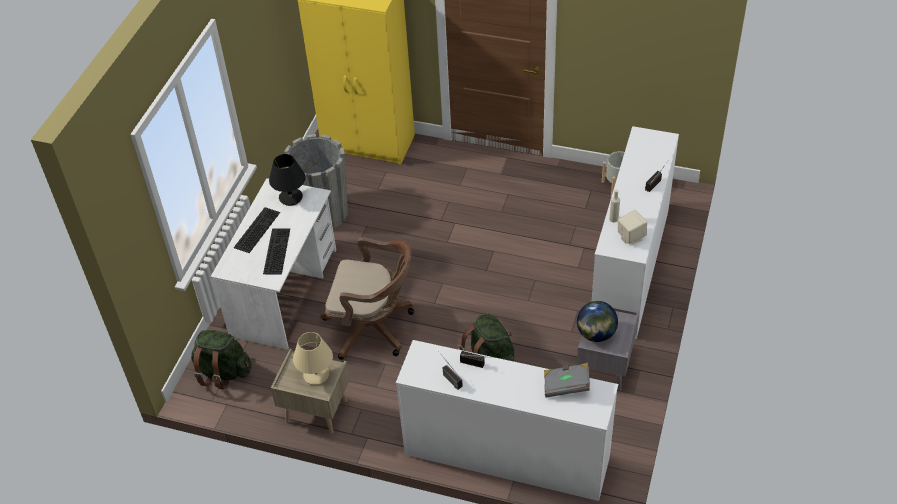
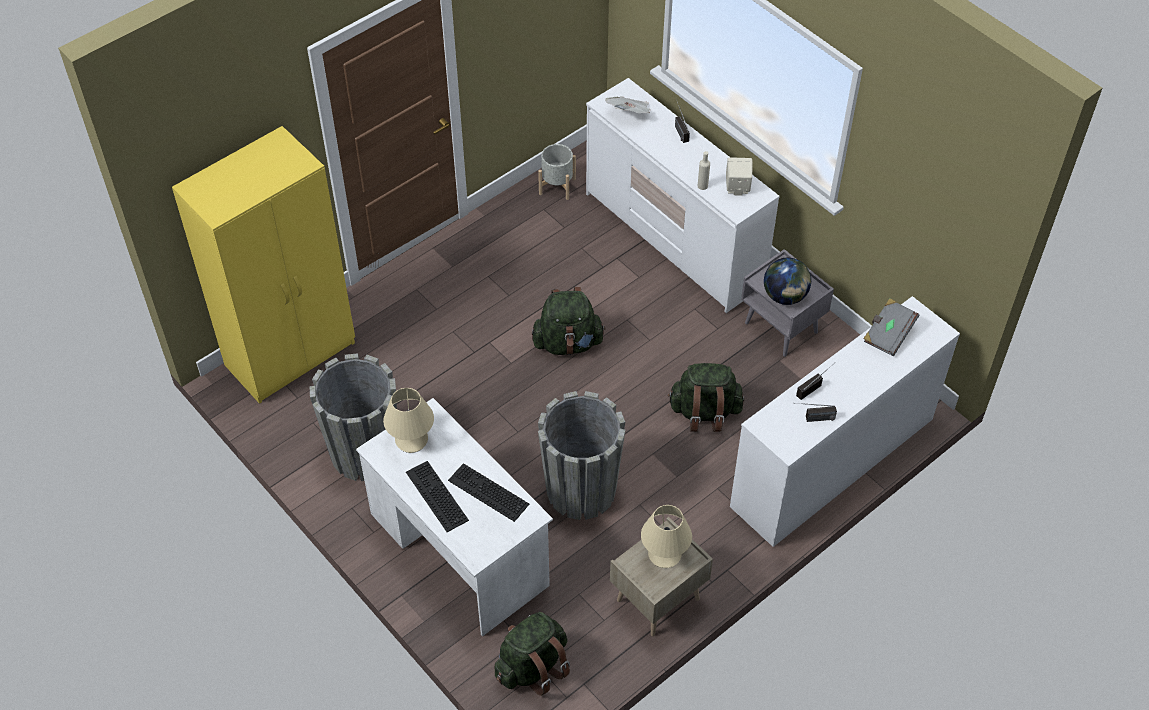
camera: 60 degrees left, 5 degrees up
black table lamp [269,154,306,206] -> beige table lamp [383,388,434,453]
brown office chair [321,237,414,360] -> grey planter [538,391,625,520]
none -> green backpack [532,287,605,355]
none -> newspaper [605,96,651,113]

